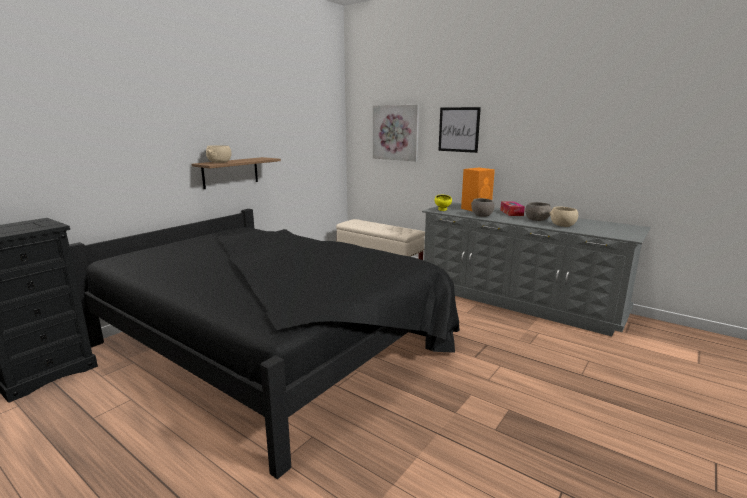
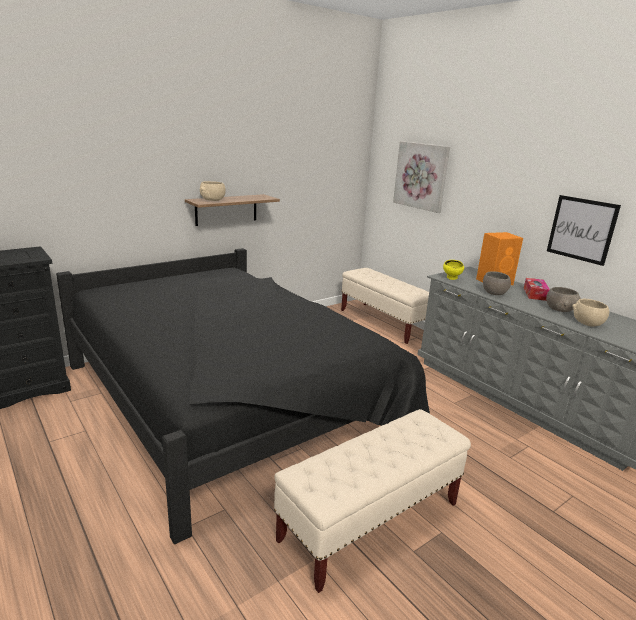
camera: 15 degrees right, 5 degrees up
picture [438,107,481,153] -> picture moved to [547,195,621,266]
none -> beige bench [274,409,471,593]

